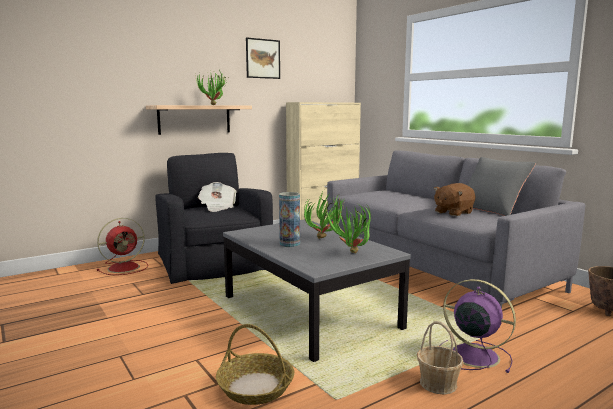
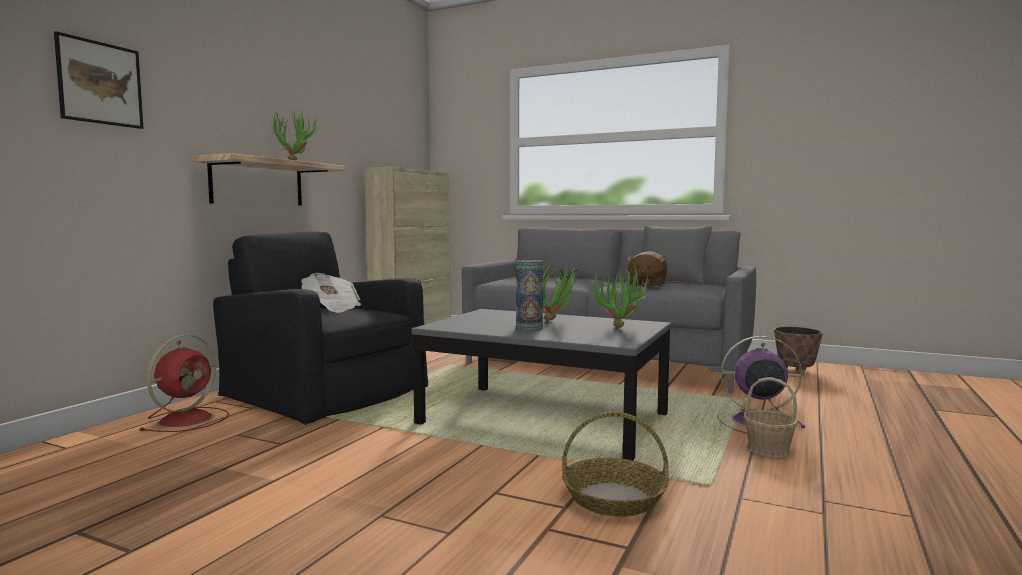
camera: 30 degrees left, 5 degrees down
picture [246,37,280,79] -> picture moved to [54,31,143,129]

